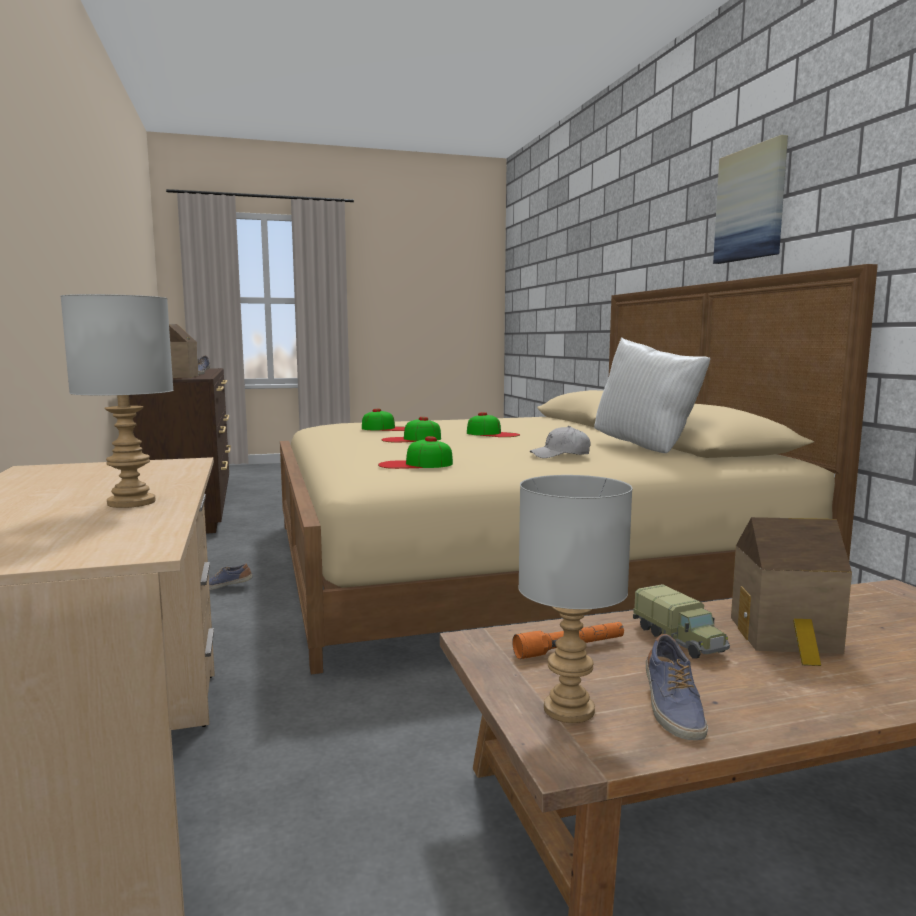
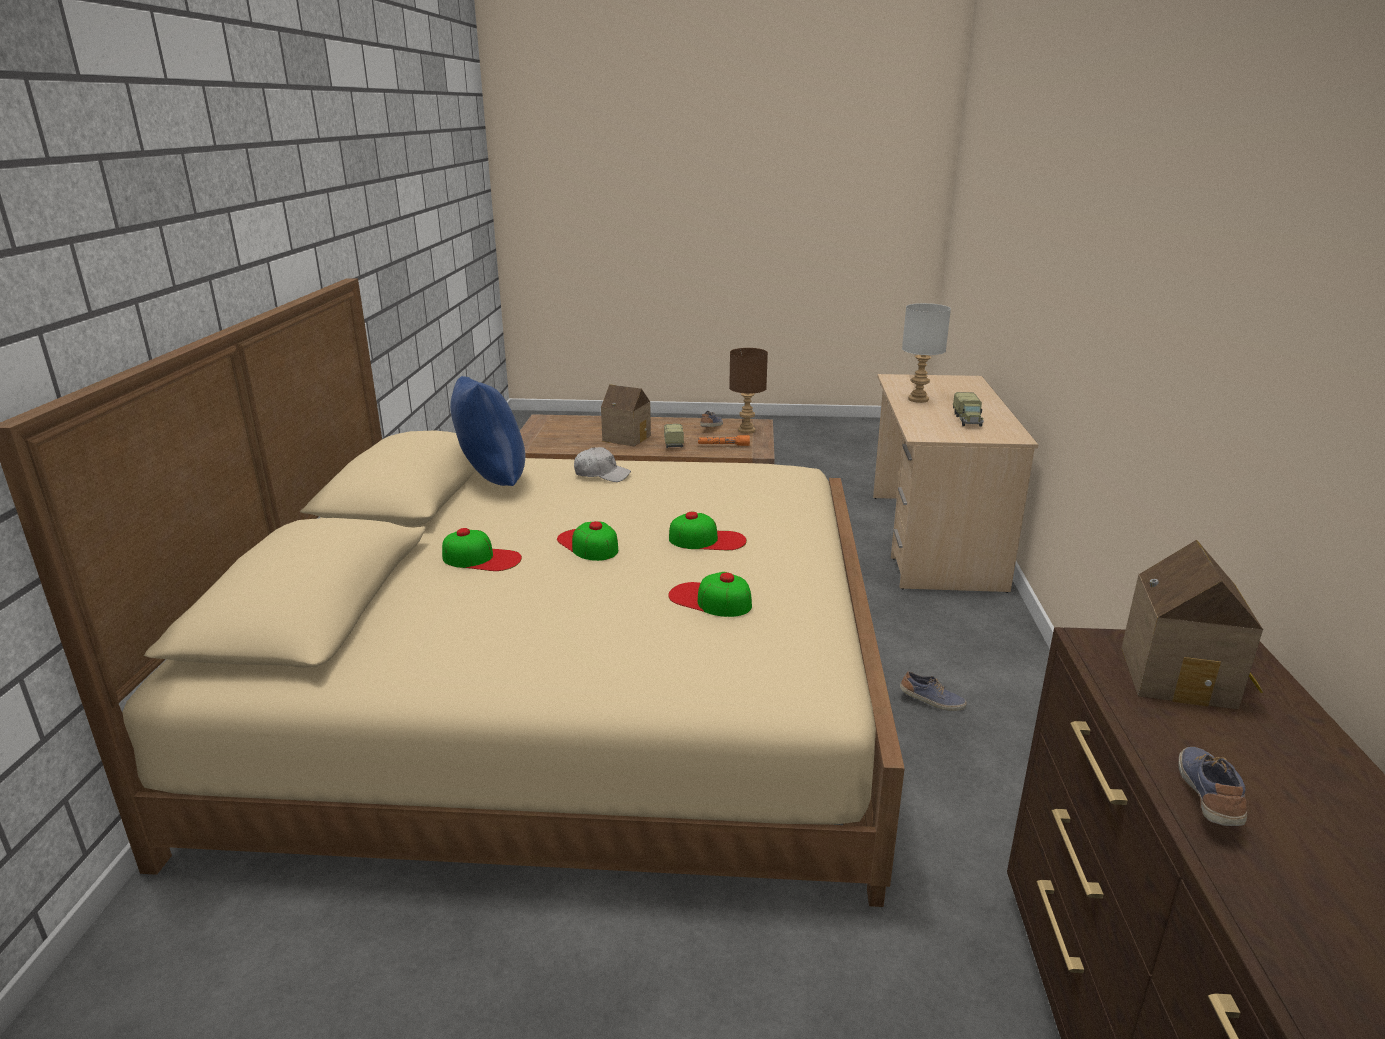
camera: 160 degrees left, 15 degrees up
cap [378,436,453,469] -> cap moved to [442,528,522,571]
grey table lamp [518,475,633,723] -> brown table lamp [729,348,768,434]
white pillow [594,337,710,453] -> blue pillow [450,376,525,486]
picture [713,135,788,264] -> none
none -> toy truck [953,392,984,427]

